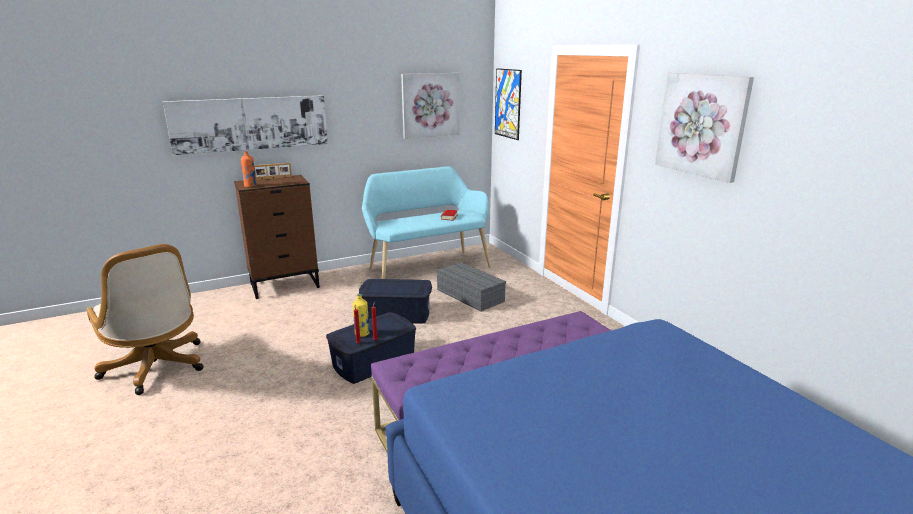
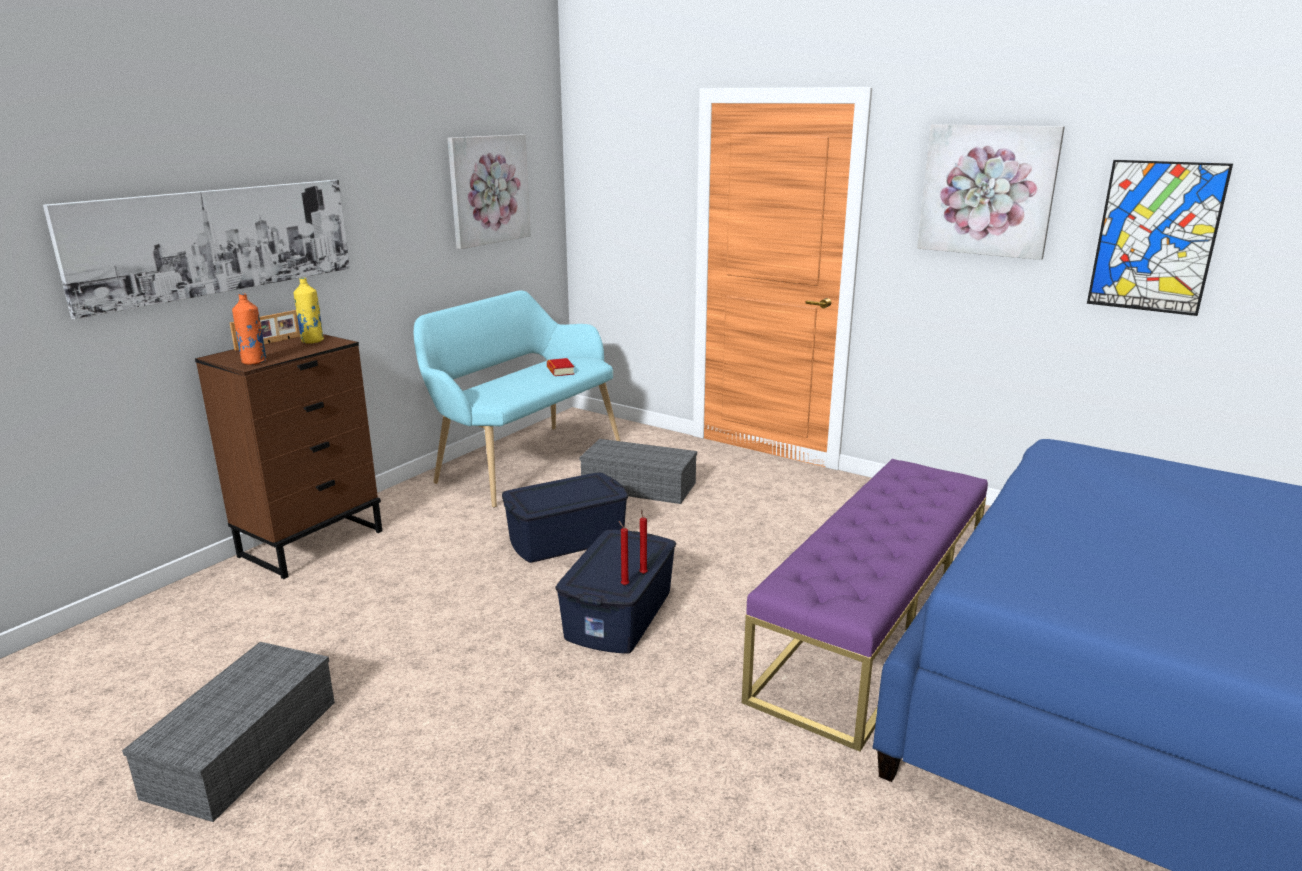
camera: 30 degrees left, 0 degrees up
office chair [87,244,204,395] -> grey storage box [122,642,335,822]
yellow bottle [352,294,370,337] -> yellow bottle moved to [294,278,324,344]
picture [495,68,522,140] -> picture moved to [1087,160,1233,316]

